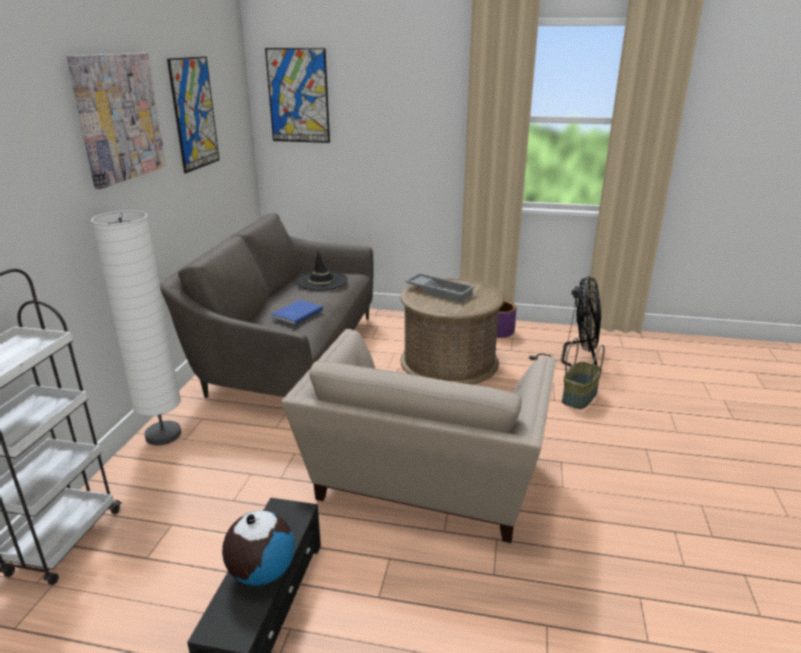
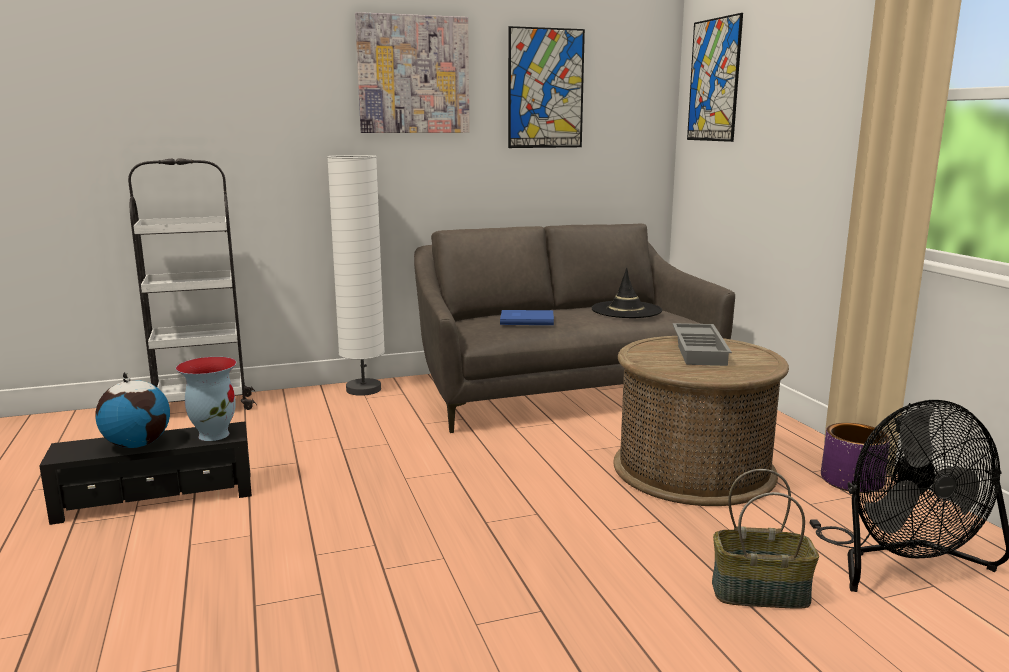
camera: 60 degrees right, 10 degrees down
beige armchair [281,329,556,543] -> none
none -> vase [176,357,237,441]

